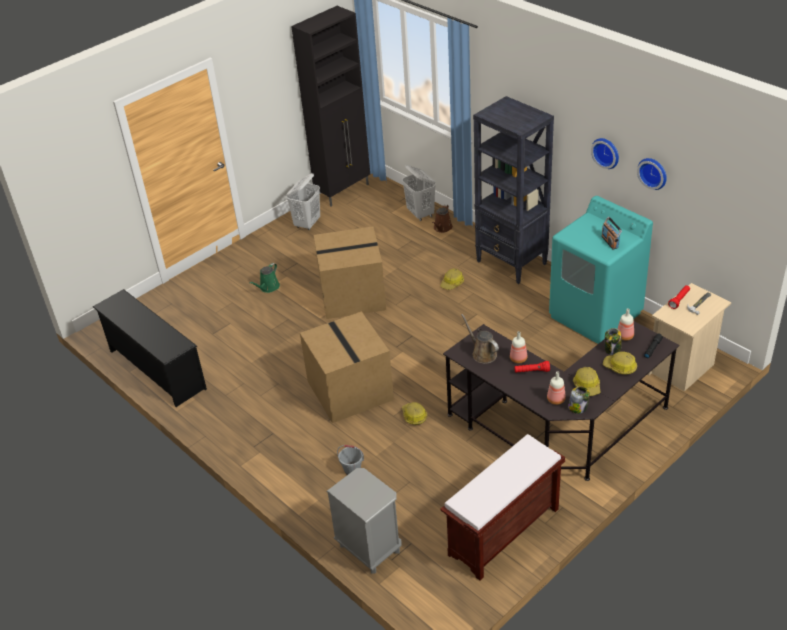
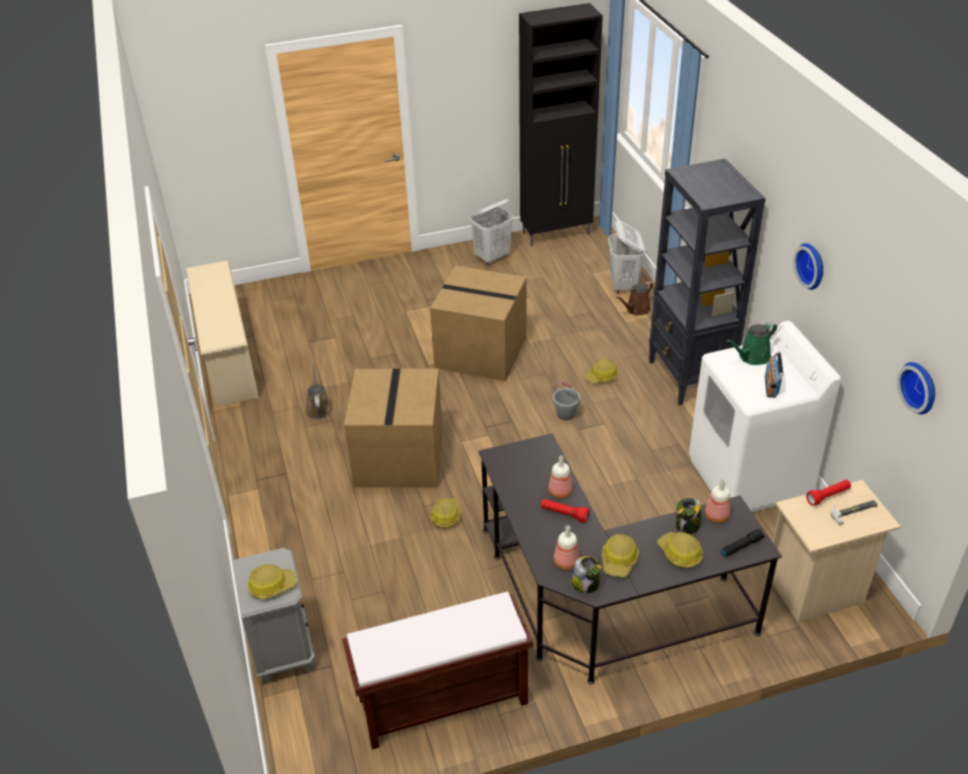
camera: 25 degrees right, 0 degrees up
black shoe rack [93,289,207,407] -> beige shoe rack [186,260,259,406]
green watering can [249,263,280,293] -> green watering can moved to [726,322,777,365]
grey bucket [337,445,364,475] -> grey bucket moved to [553,382,580,420]
brown watering can [461,314,499,364] -> brown watering can moved to [306,361,333,419]
turquoise washing machine [549,196,653,344] -> white washing machine [689,321,841,513]
wall clock [637,158,667,190] -> wall clock moved to [897,362,935,414]
none -> hard hat [247,564,296,599]

